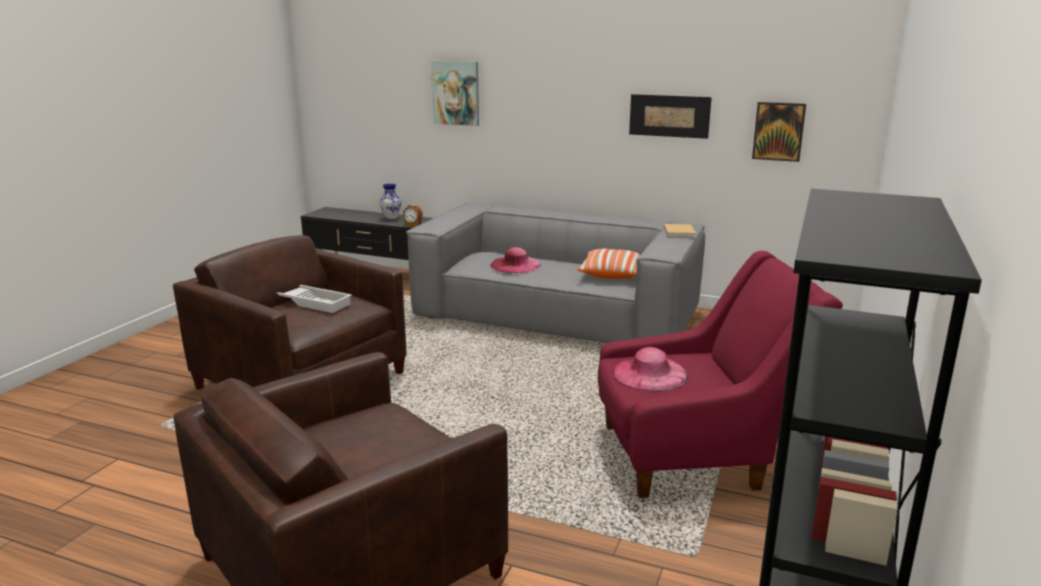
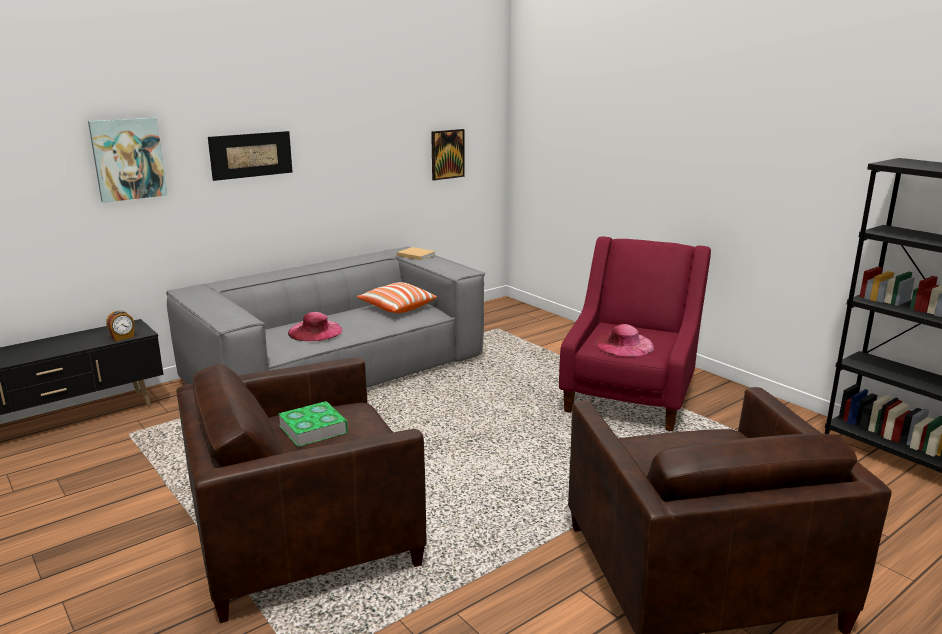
camera: 60 degrees left, 0 degrees up
white tray [277,285,352,313] -> book [278,401,348,447]
vase [379,184,401,220] -> none
picture [629,94,712,139] -> picture moved to [208,131,293,181]

